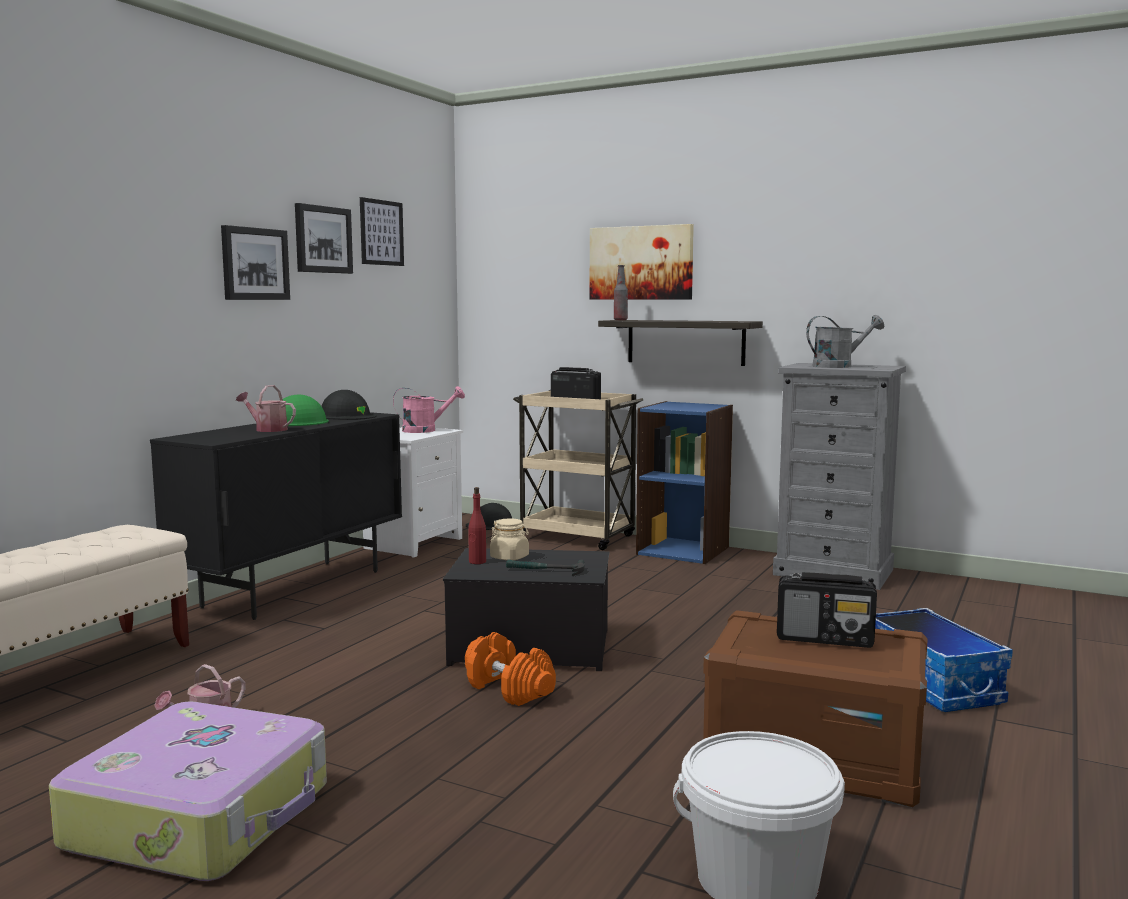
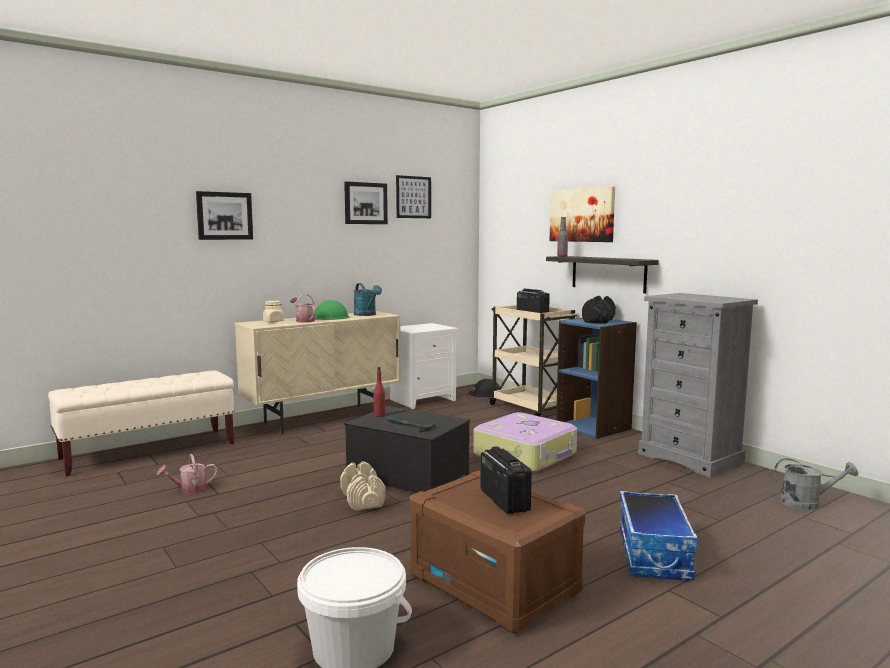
camera: 25 degrees right, 0 degrees up
suitcase [49,701,327,881] -> suitcase moved to [473,412,577,472]
black cabinet [150,412,402,620] -> beige cabinet [234,311,401,434]
picture [221,225,290,300] -> picture moved to [196,191,253,240]
black hard hat [322,390,377,420] -> turquoise watering can [354,283,382,316]
pink watering can [393,386,465,433] -> none
orange dumbbell [465,632,556,706] -> beige dumbbell [340,461,385,511]
beige jar [490,519,529,560] -> beige jar moved to [263,301,284,322]
radio [777,572,877,648] -> radio turned 150 degrees counterclockwise [480,446,532,514]
grey watering can [806,315,884,368] -> grey watering can moved to [774,458,858,510]
none -> black dumbbell [582,296,616,324]

